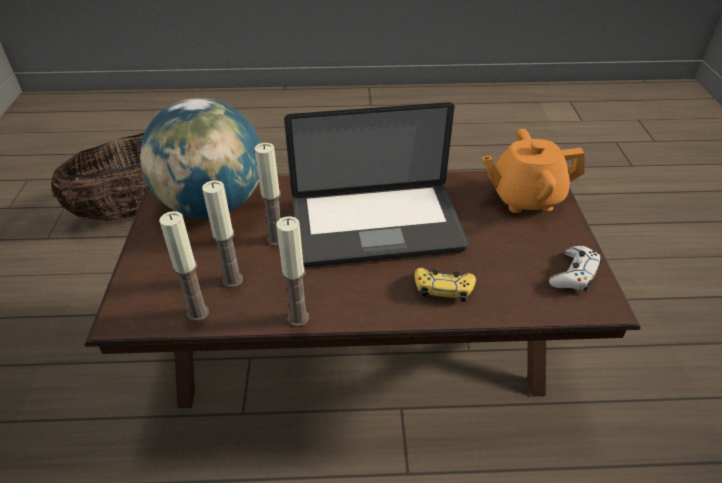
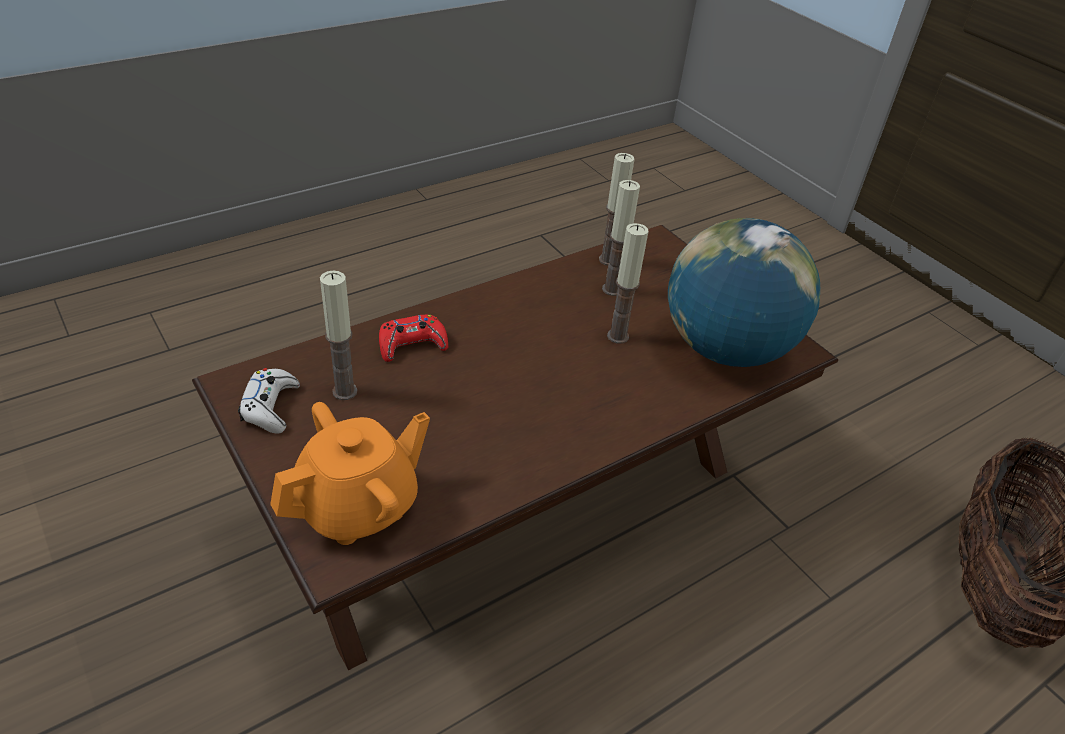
camera: 145 degrees right, 0 degrees up
candle [276,216,309,327] -> candle moved to [320,270,357,400]
laptop [284,102,469,267] -> none
yellow game controller [415,268,476,302] -> red game controller [379,314,448,362]

